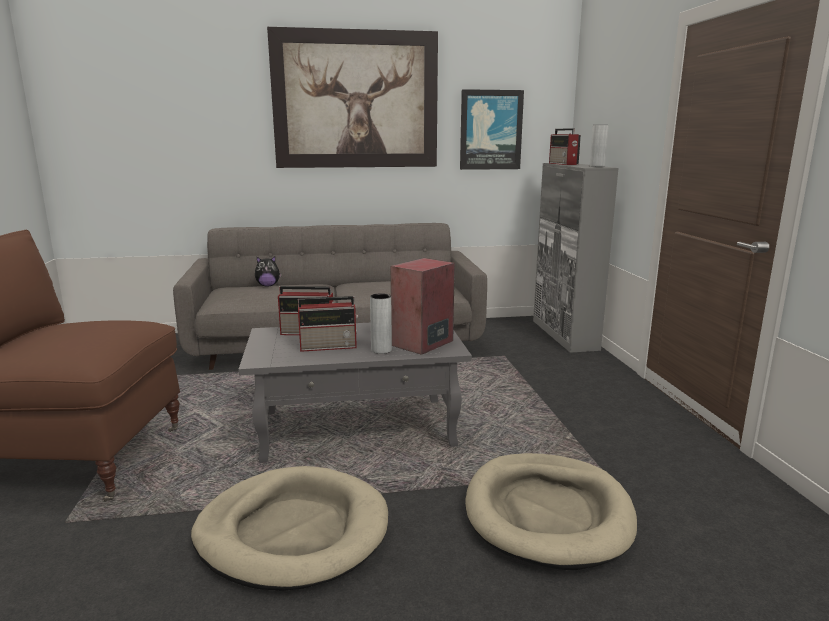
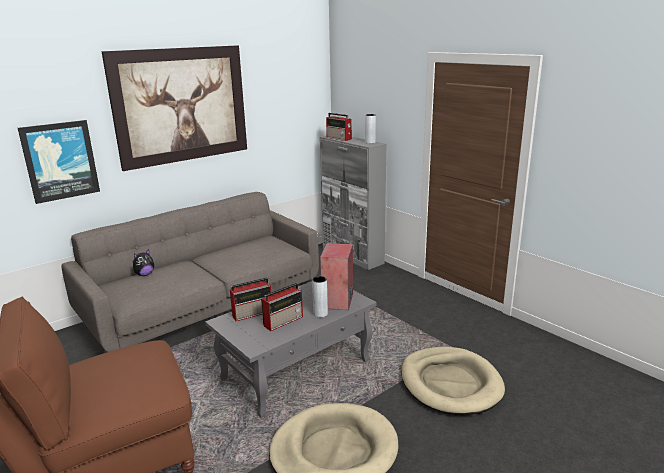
camera: 30 degrees left, 5 degrees up
picture [460,89,524,170] -> picture moved to [18,120,100,204]

